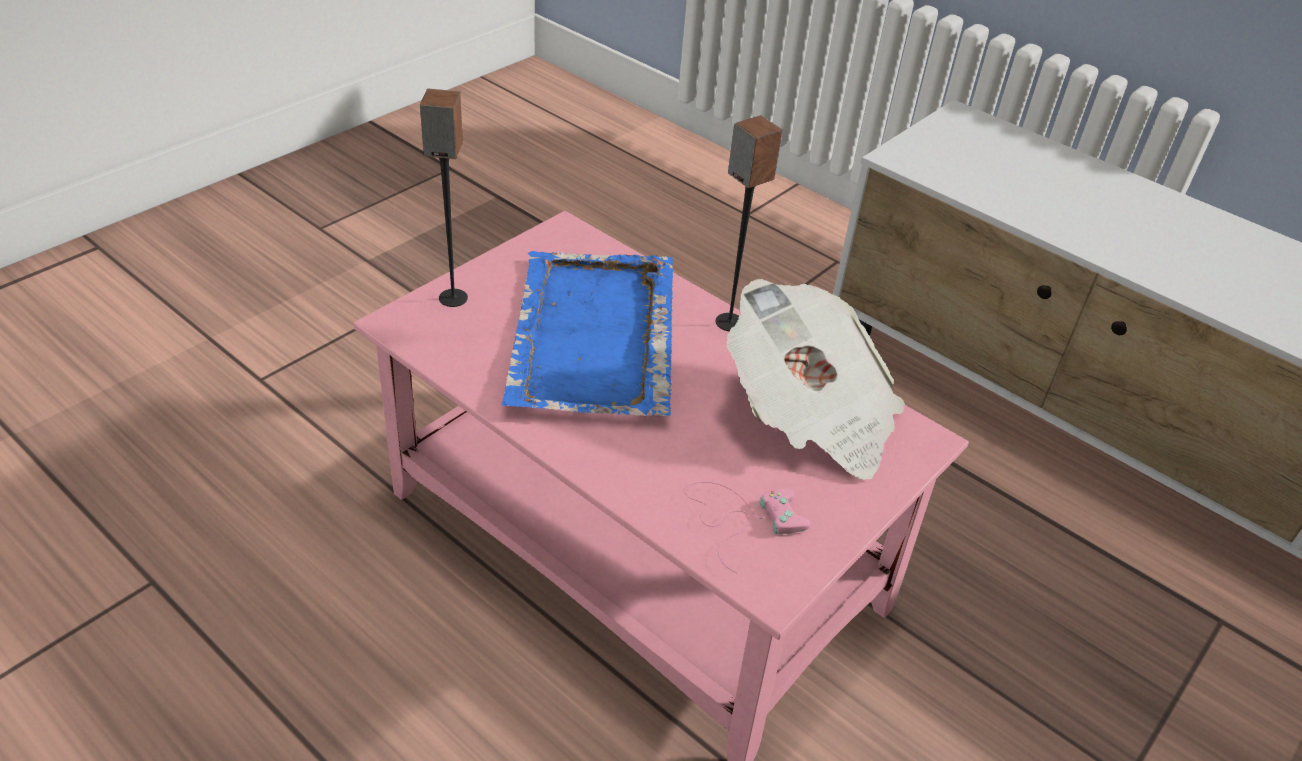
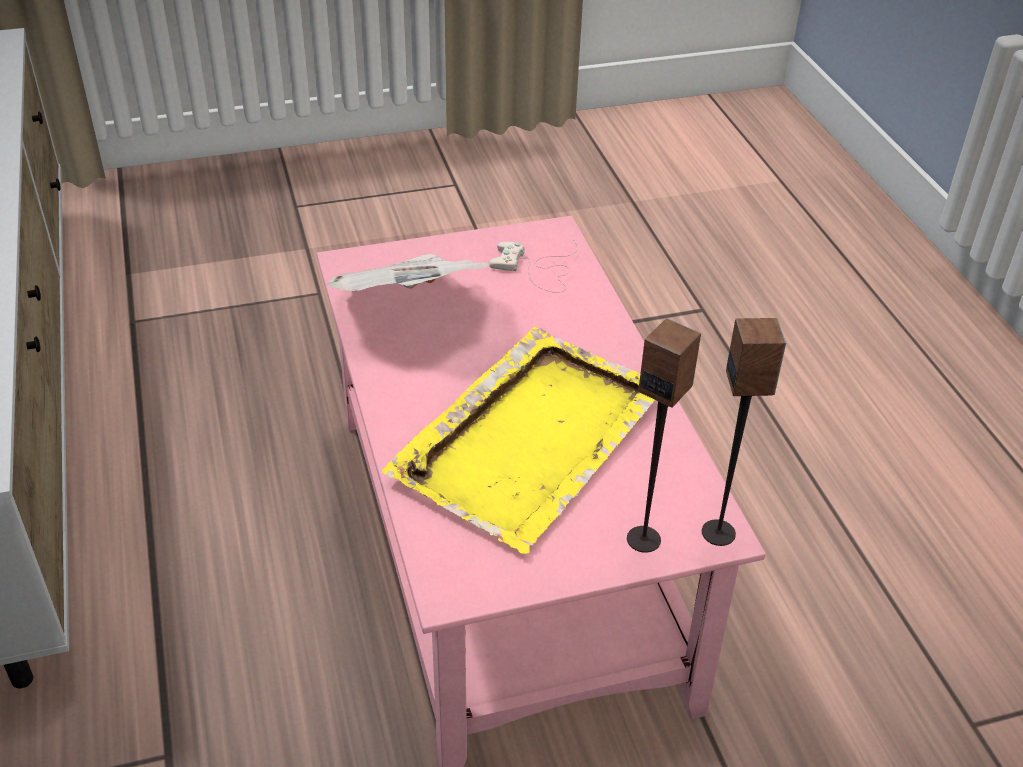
camera: 145 degrees left, 0 degrees up
blue tray [502,251,674,416] -> yellow tray [382,327,654,554]
pink game controller [684,482,810,573] -> white game controller [489,239,578,293]
speaker [716,115,782,331] -> speaker moved to [702,318,786,546]

